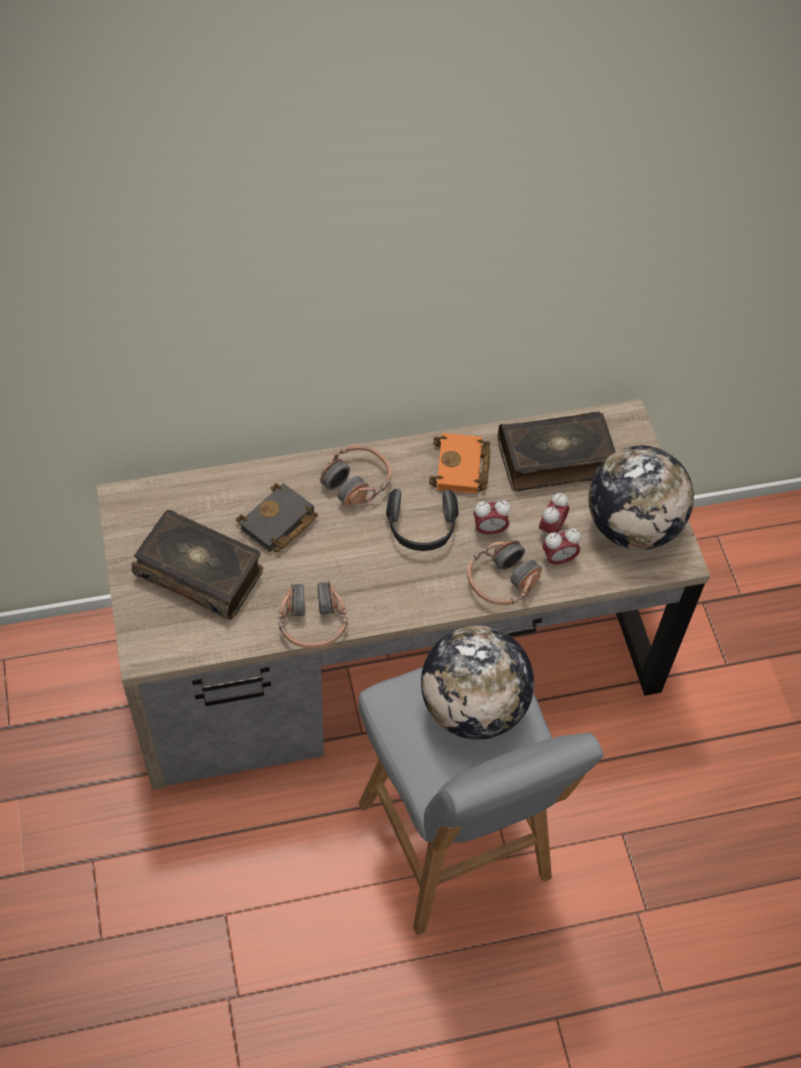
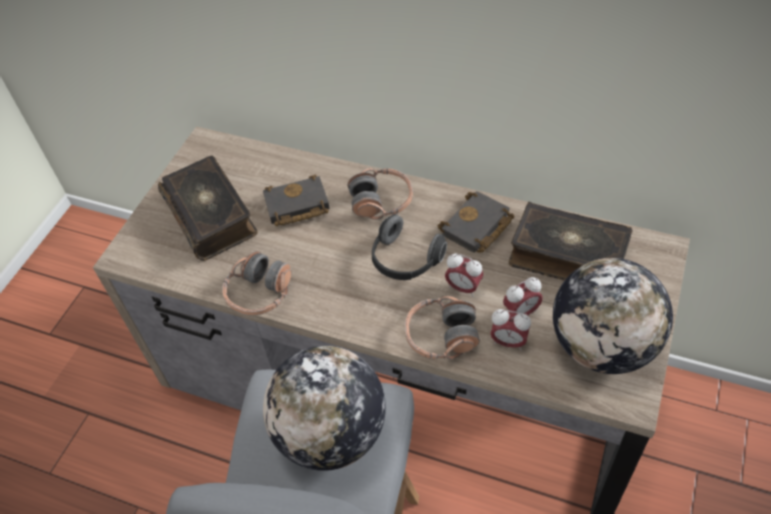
camera: 40 degrees right, 5 degrees down
orange book [429,433,490,494] -> black book [437,191,515,253]

